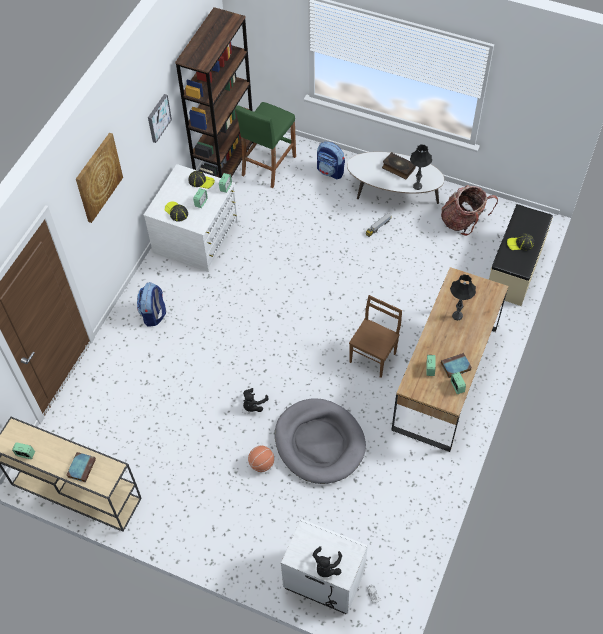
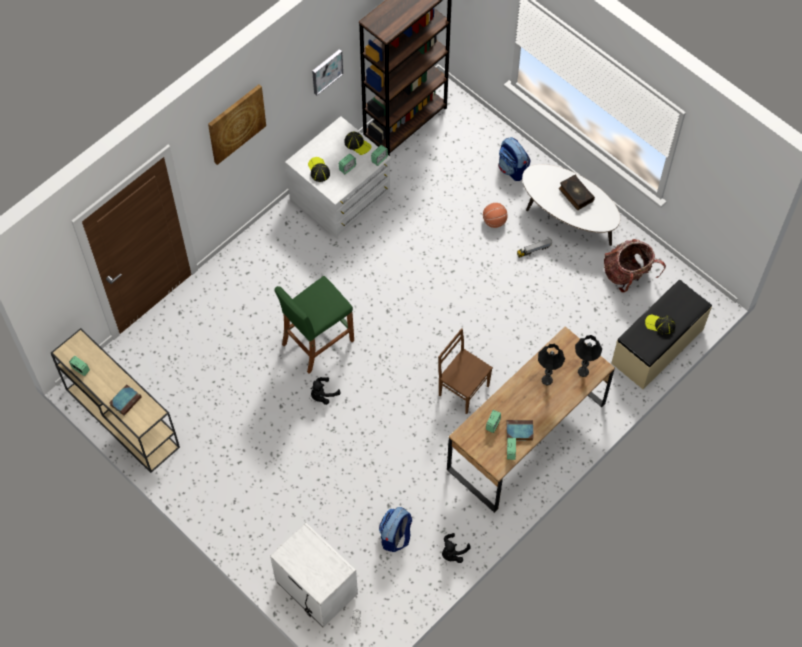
camera: 20 degrees right, 5 degrees up
backpack [137,282,166,327] -> backpack moved to [379,507,412,552]
green stool [235,102,296,188] -> green stool moved to [274,276,354,373]
basketball [248,445,274,472] -> basketball moved to [483,203,508,228]
grey dog bed [275,398,366,484] -> none
black plush toy [313,546,342,577] -> black plush toy moved to [442,533,470,563]
brown chair [349,295,402,378] -> brown chair turned 105 degrees counterclockwise [438,328,493,414]
black table lamp [410,144,432,190] -> black table lamp moved to [575,335,602,377]

